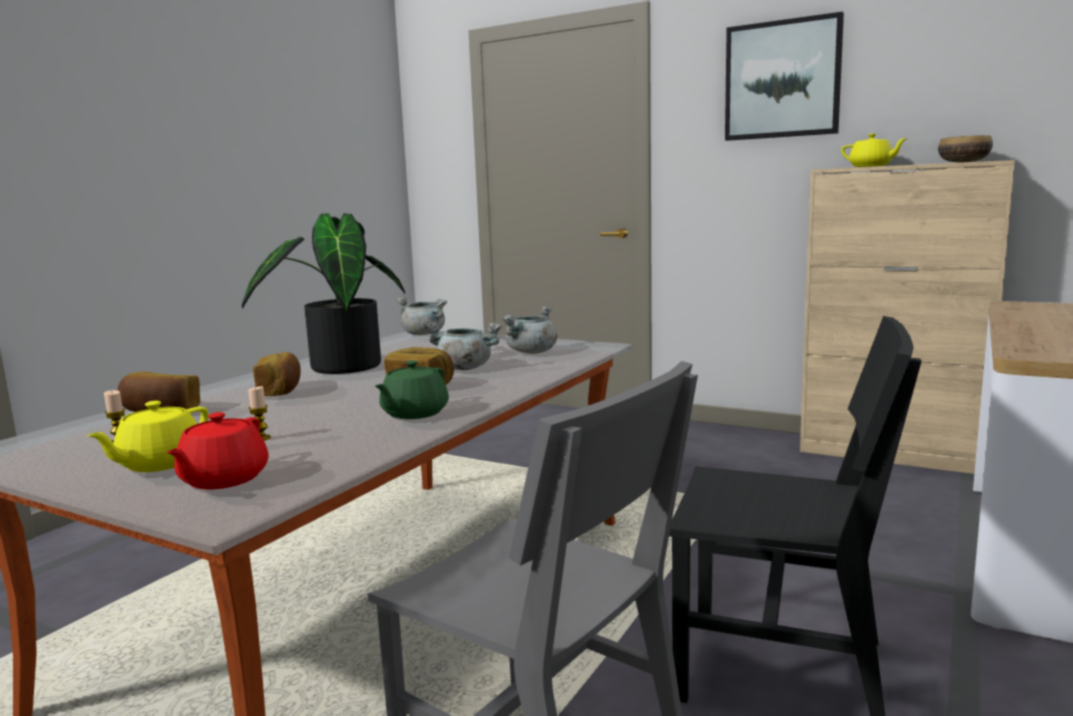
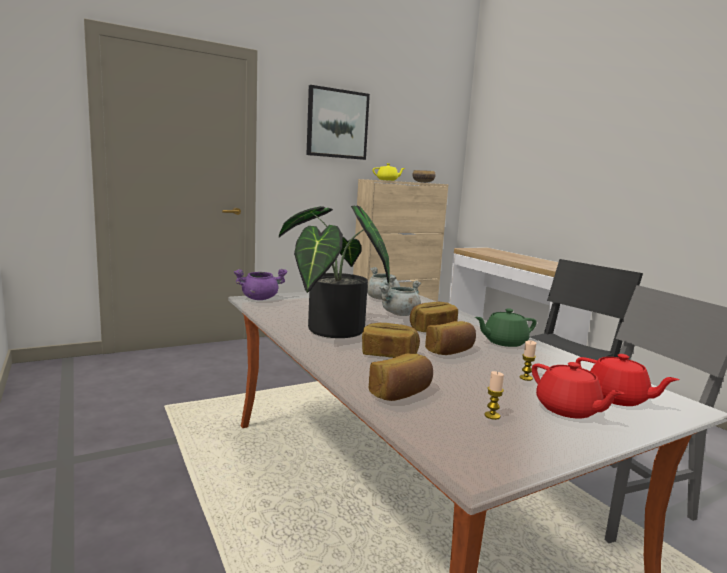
camera: 60 degrees left, 0 degrees up
yellow teapot [87,401,209,472] -> red teapot [532,362,625,419]
green teapot [375,360,449,419] -> green teapot turned 105 degrees clockwise [475,308,536,347]
grey cooking pot [396,296,447,335] -> purple cooking pot [234,269,288,300]
none -> bread [425,321,476,355]

